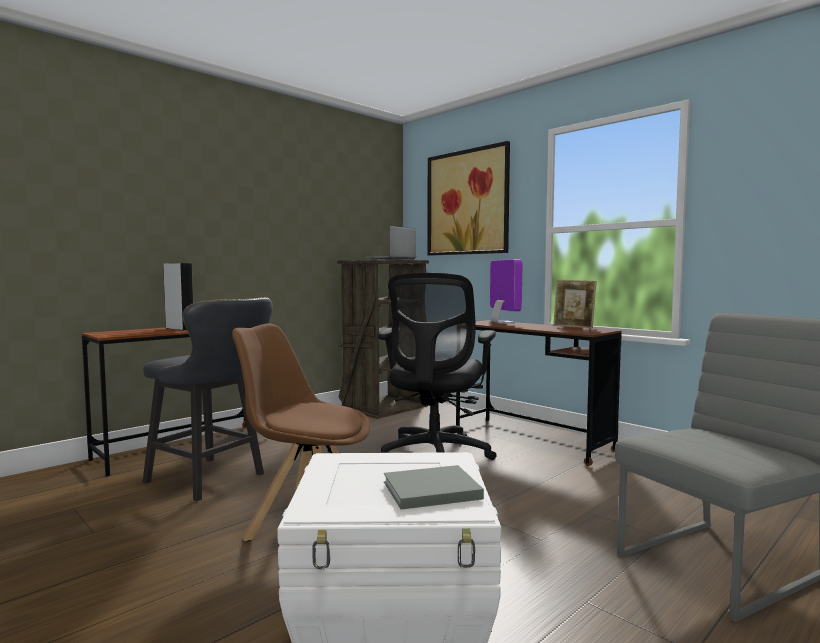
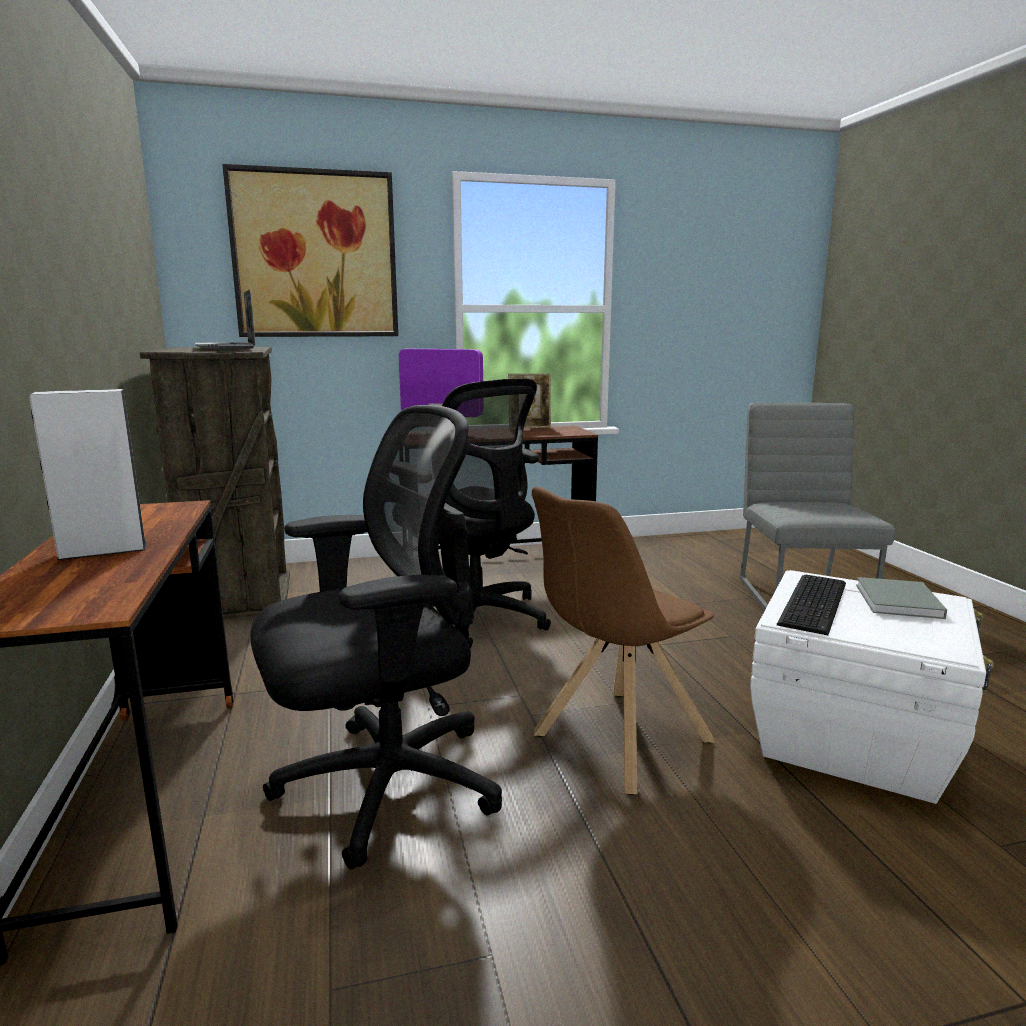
camera: 60 degrees left, 10 degrees up
grey stool [142,297,273,501] -> black office chair [251,405,502,870]
none -> keyboard [777,575,846,635]

